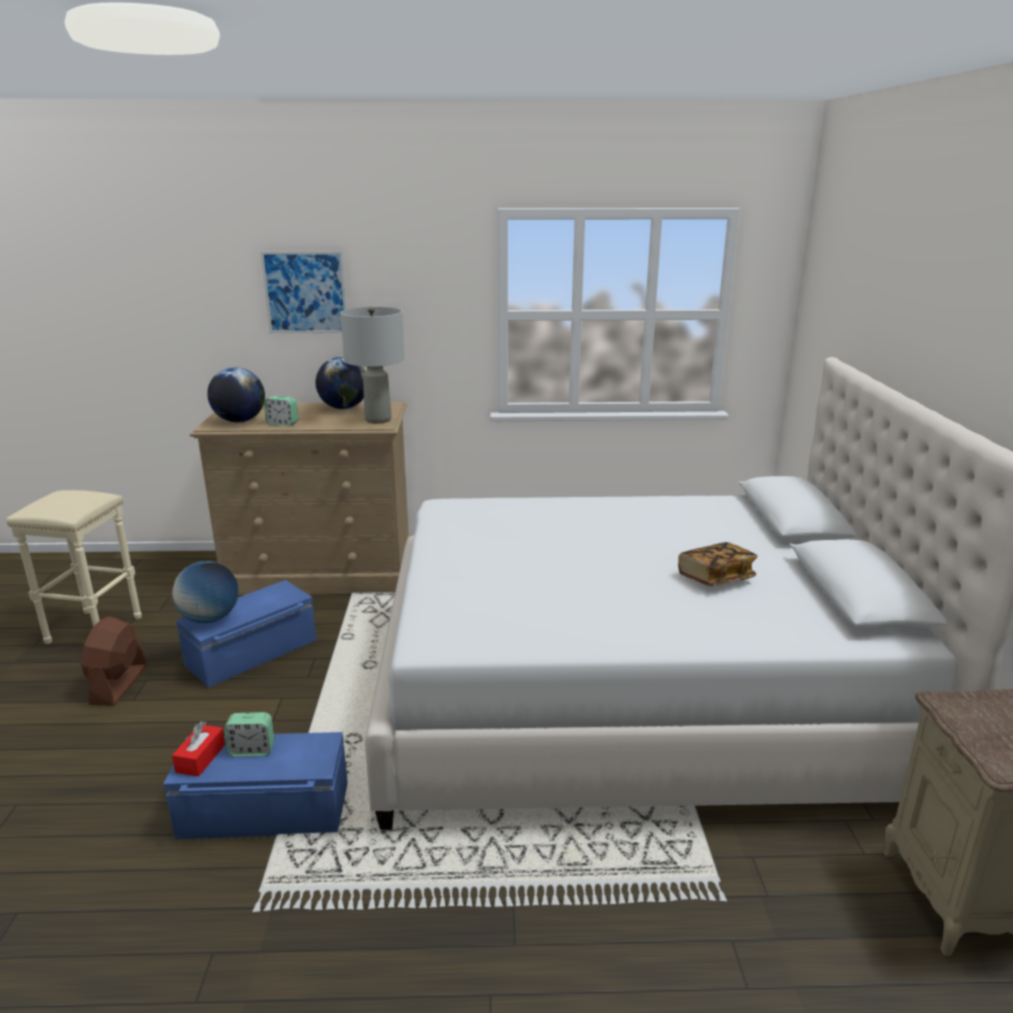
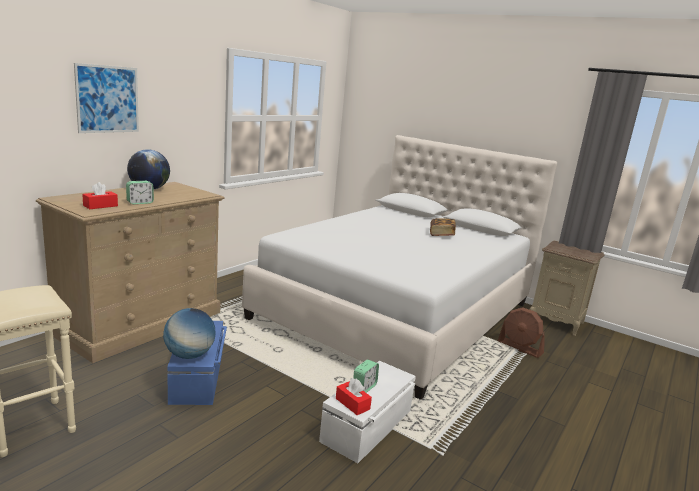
camera: 55 degrees left, 5 degrees down
brown fan [81,616,147,706] -> brown fan moved to [498,307,545,358]
blue storage box [164,732,348,839] -> white storage box [319,361,416,463]
globe [207,367,265,422] -> red tissue box [82,182,118,209]
grey table lamp [340,307,405,424] -> none

